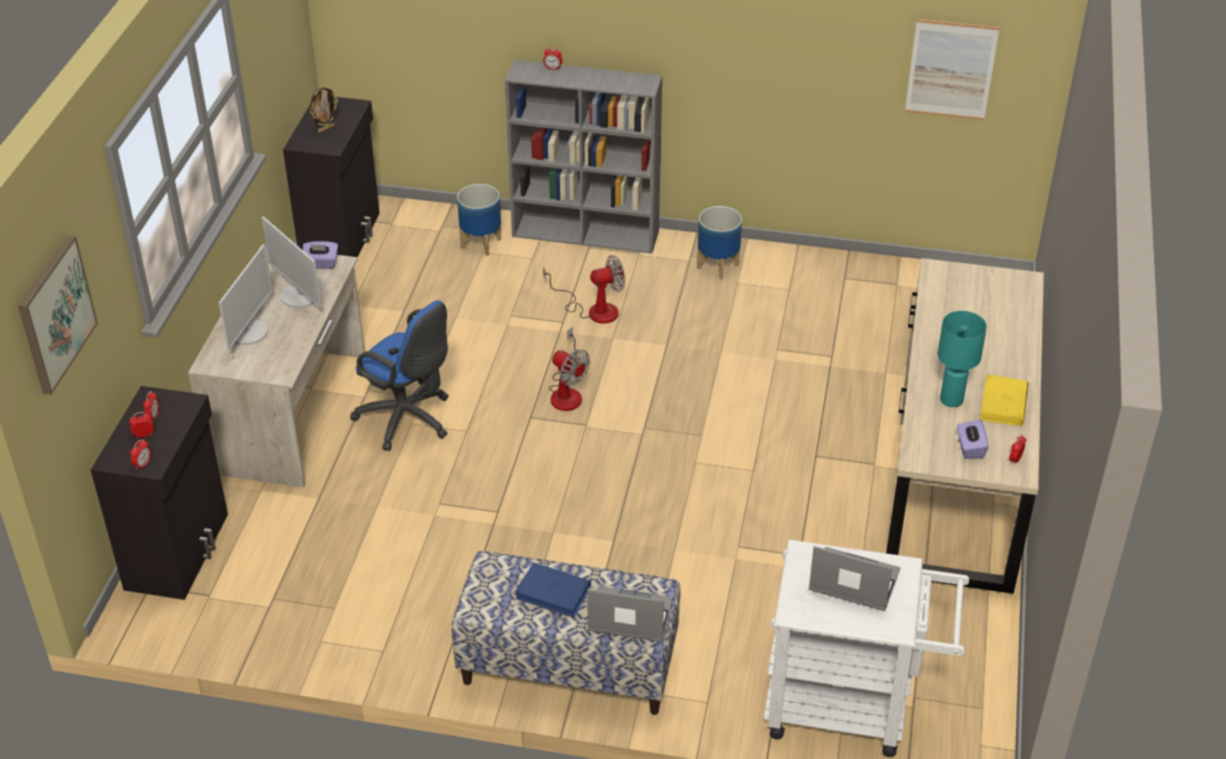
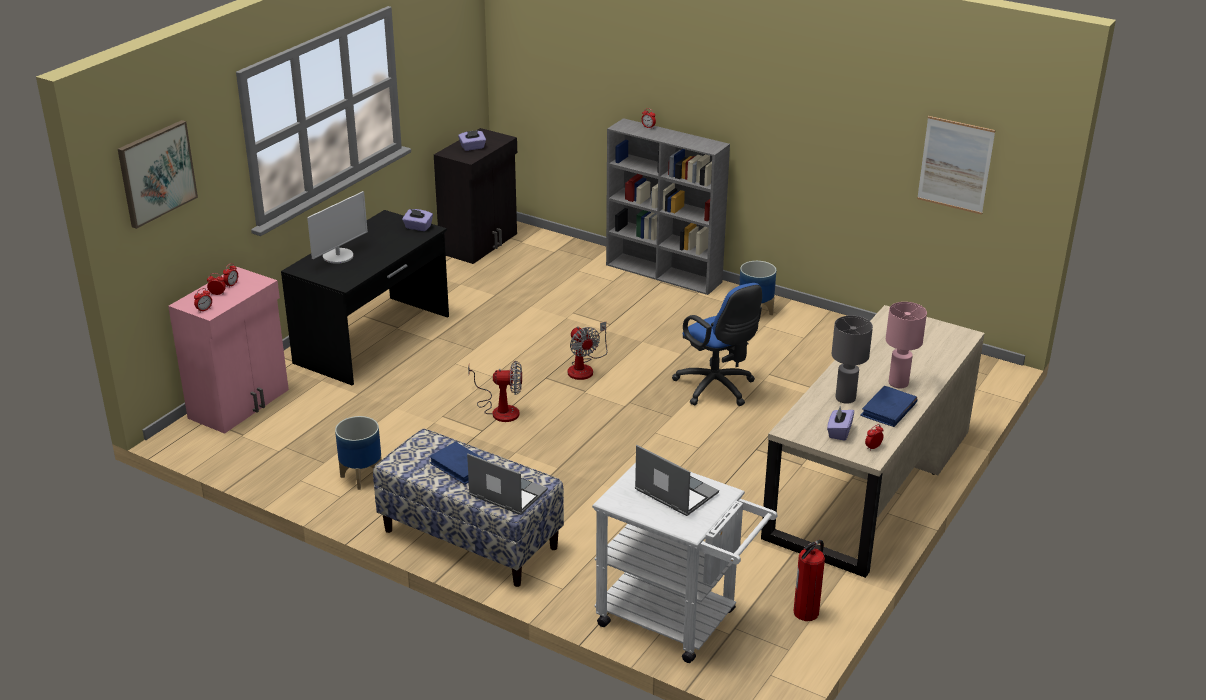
camera: 20 degrees right, 10 degrees down
black cabinet [91,386,228,600] -> pink cabinet [168,267,289,434]
beige desk [188,245,365,488] -> black desk [281,210,449,386]
monitor [261,216,321,308] -> none
picture frame [310,86,338,132] -> purple tissue box [458,130,486,151]
blue office chair [350,300,449,451] -> blue office chair moved to [672,283,762,406]
planter [457,184,501,256] -> planter moved to [335,416,382,490]
fan [543,255,625,324] -> fan moved to [468,361,522,422]
turquoise table lamp [938,311,987,407] -> grey table lamp [832,316,873,404]
yellow book [980,374,1028,426] -> blue book [860,386,918,427]
none -> fire extinguisher [793,540,825,621]
none -> pink table lamp [886,302,927,388]

